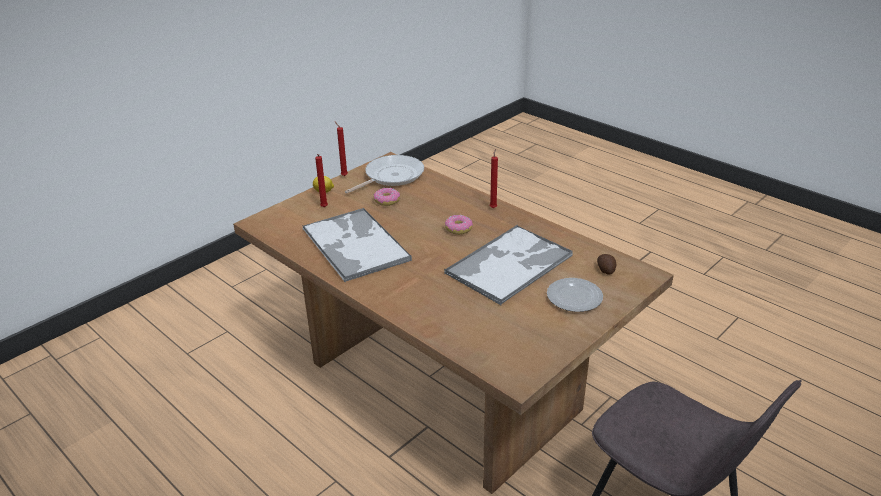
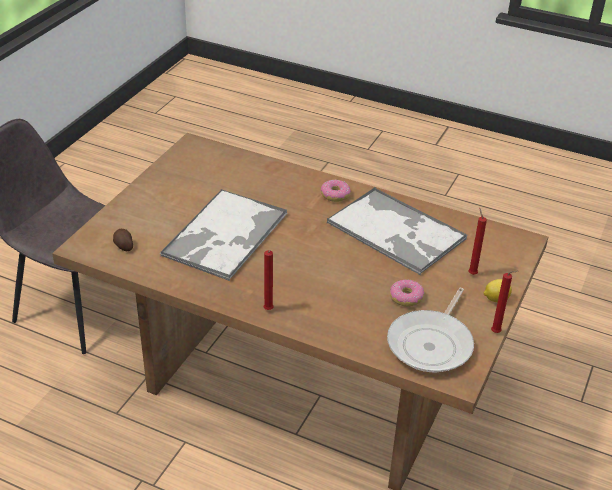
camera: 160 degrees right, 5 degrees up
donut [445,215,473,235] -> donut moved to [321,180,351,202]
plate [547,278,603,312] -> none

